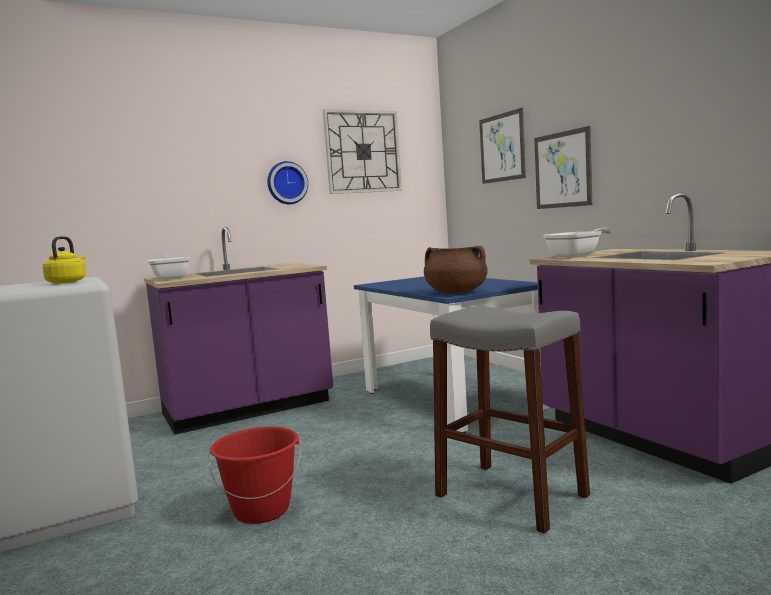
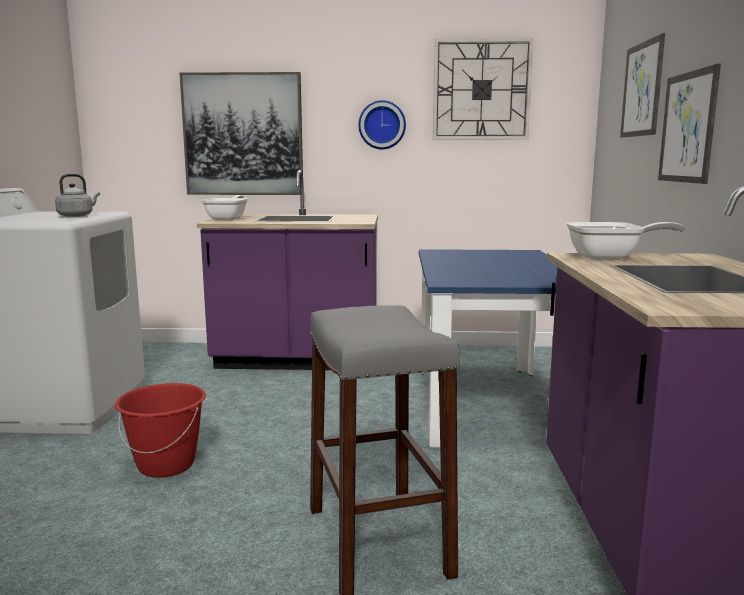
camera: 30 degrees right, 5 degrees up
yellow kettle [42,236,86,284] -> grey kettle [55,174,100,217]
brown cooking pot [424,246,488,294] -> none
none -> picture [180,72,303,195]

